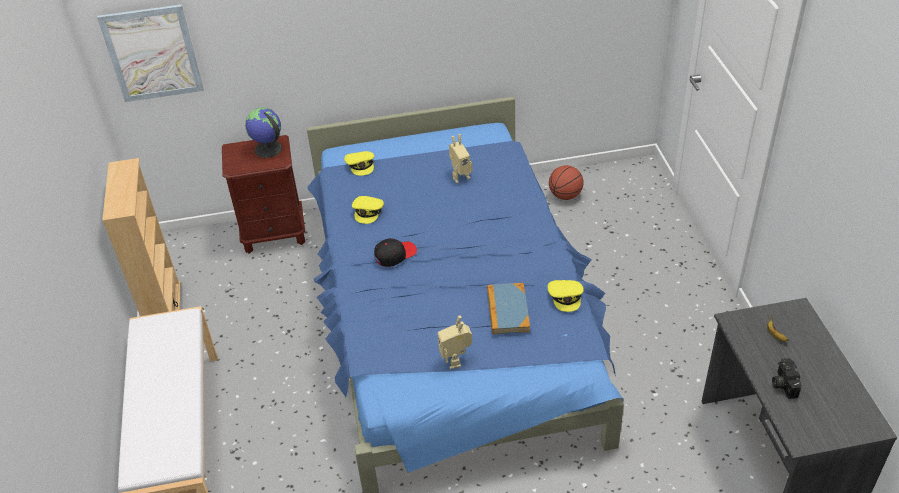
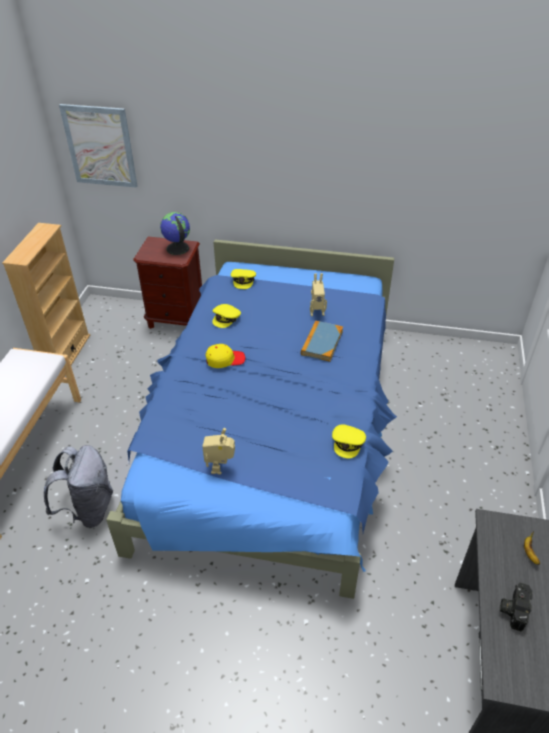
camera: 20 degrees right, 0 degrees up
black cap [374,238,417,267] -> yellow cap [206,344,245,368]
book [487,283,530,334] -> book moved to [301,321,343,362]
basketball [549,165,584,200] -> none
none -> grey backpack [44,445,113,528]

